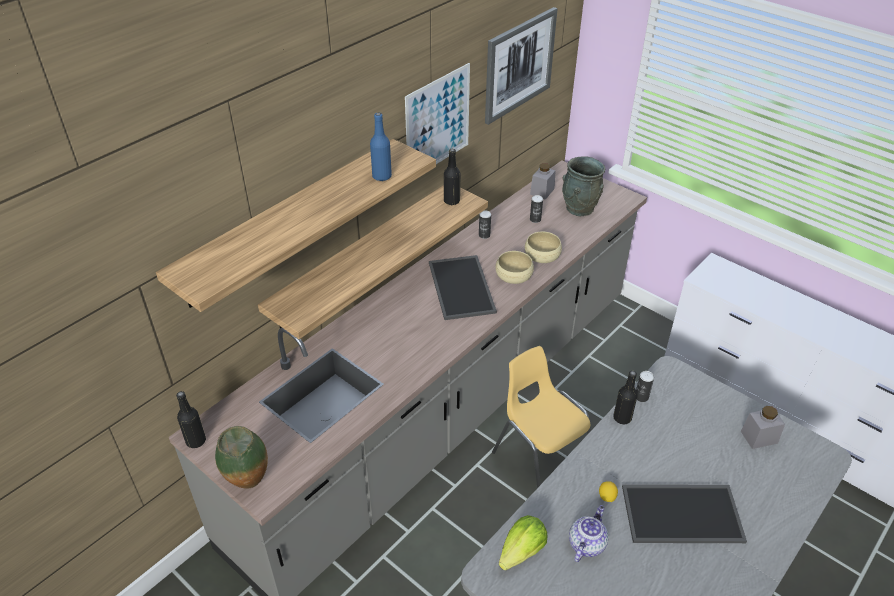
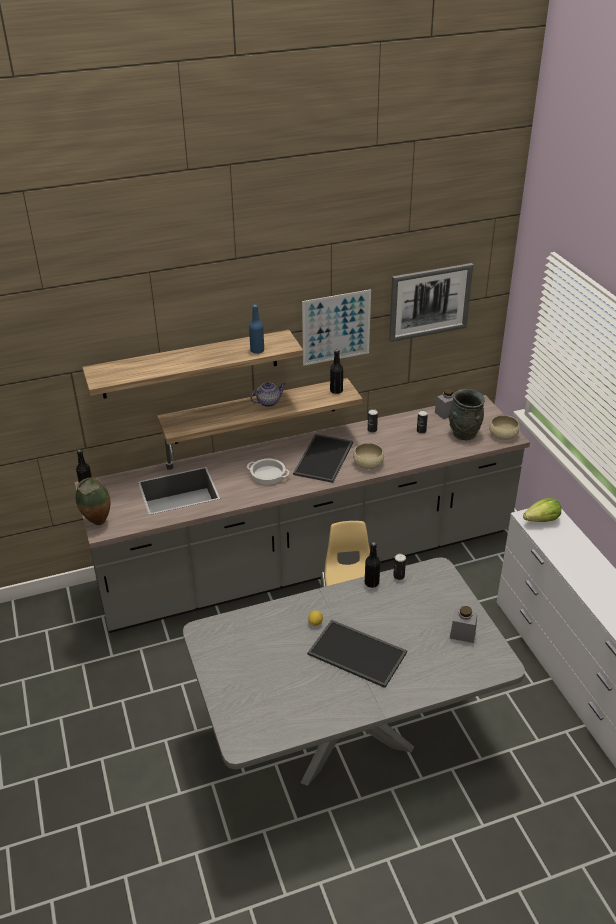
camera: 30 degrees right, 5 degrees down
lettuce [499,515,547,570] -> lettuce moved to [523,498,561,522]
beige bowl [525,232,562,263] -> beige bowl moved to [489,415,520,440]
teapot [569,505,608,562] -> teapot moved to [250,382,285,407]
none -> cooking pot [247,459,290,485]

